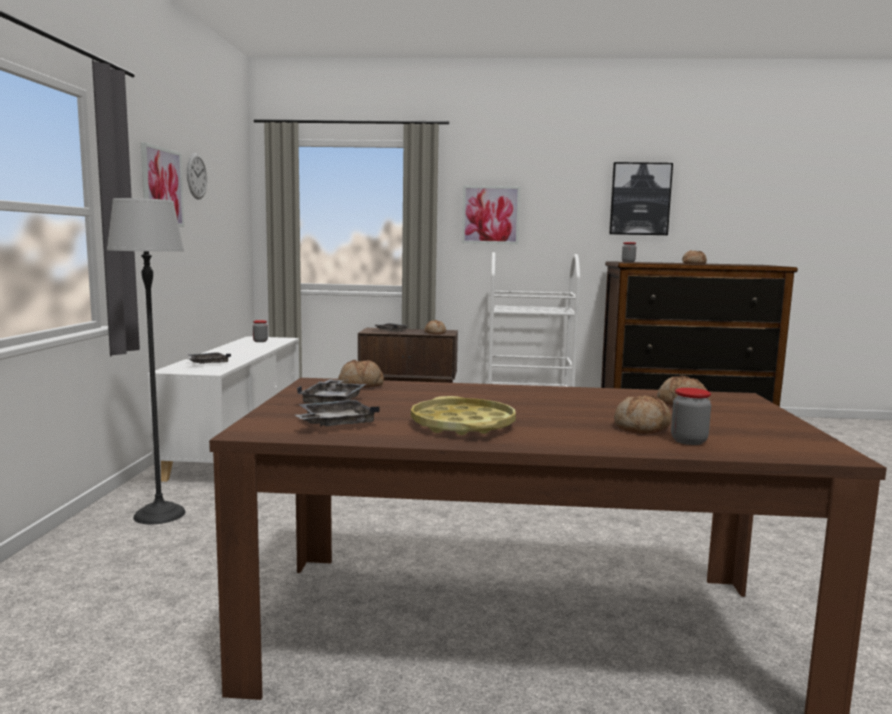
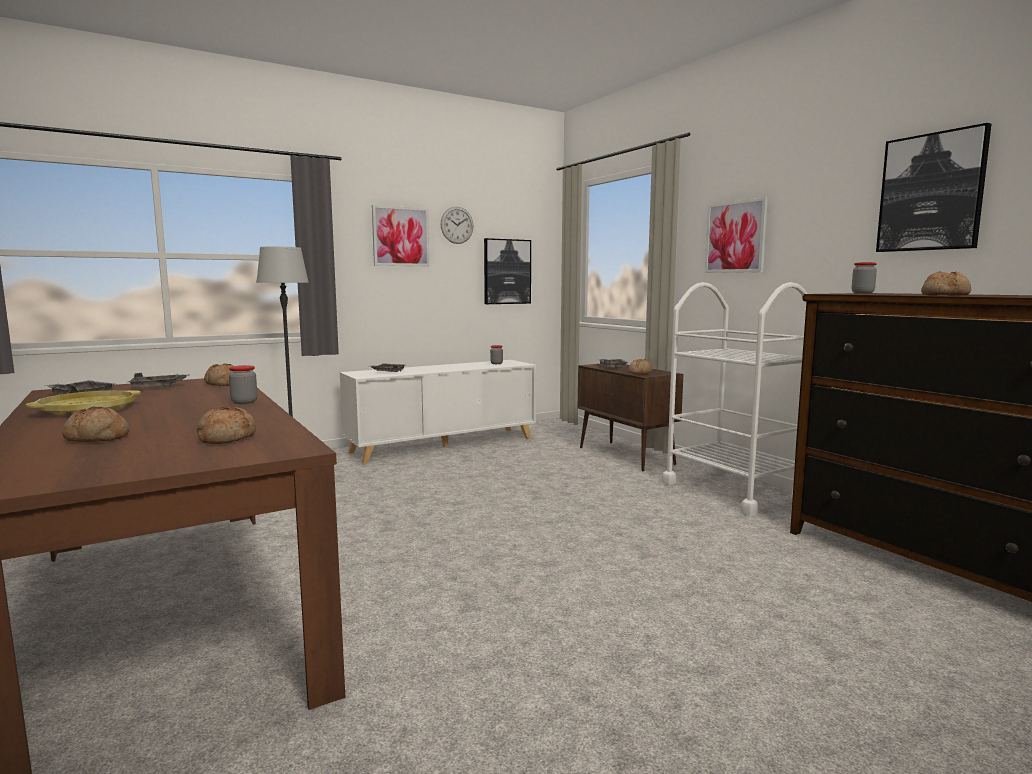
camera: 55 degrees right, 0 degrees up
jar [671,388,711,445] -> jar moved to [229,365,257,404]
none -> picture [484,238,531,304]

